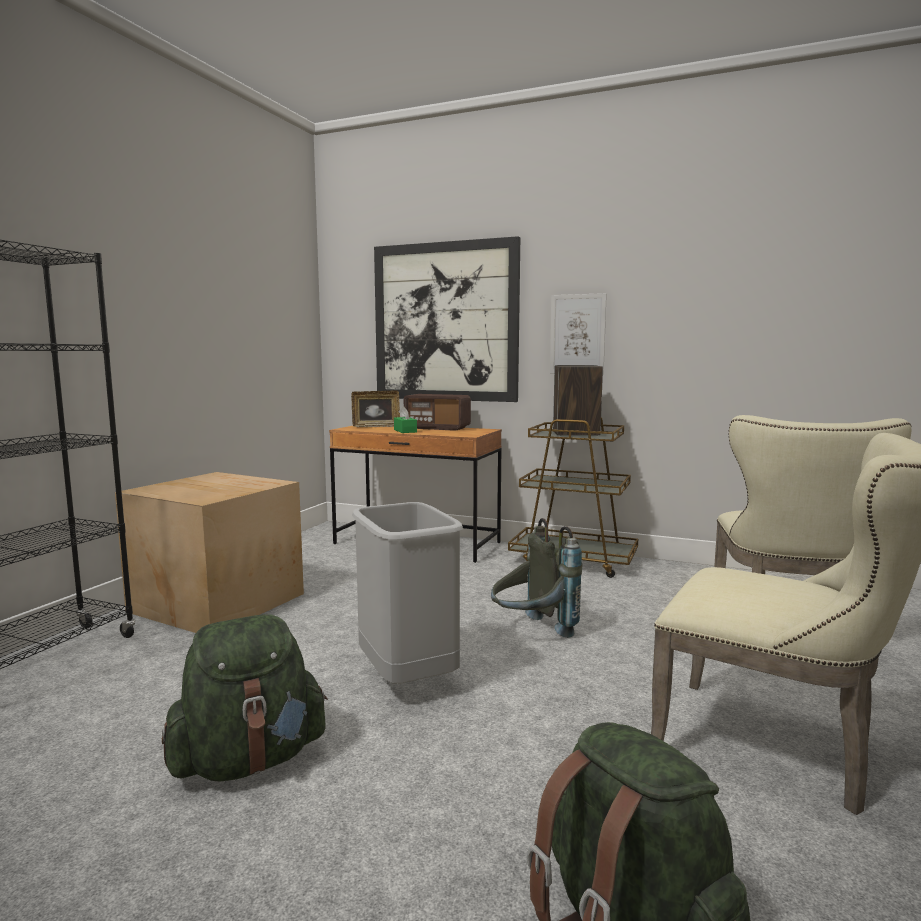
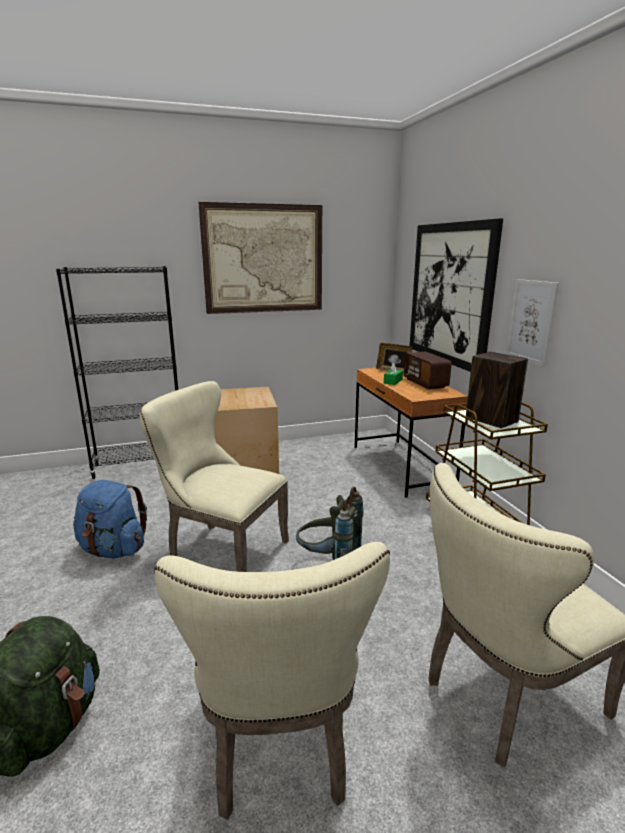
camera: 50 degrees right, 10 degrees up
green backpack [162,614,328,782] -> blue backpack [73,480,147,558]
grey trash can [352,502,463,684] -> beige chair [140,381,289,572]
none -> picture [198,202,322,314]

